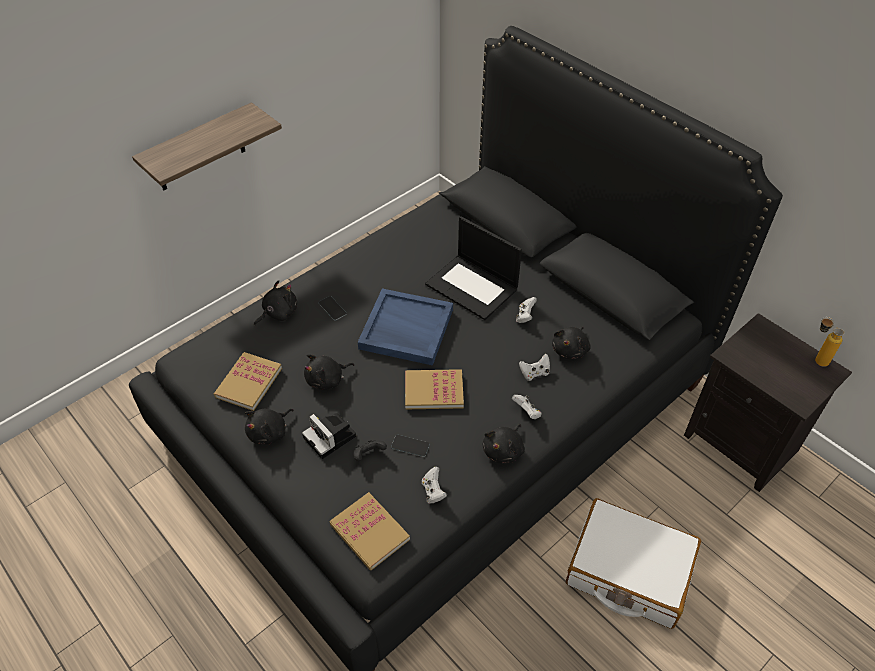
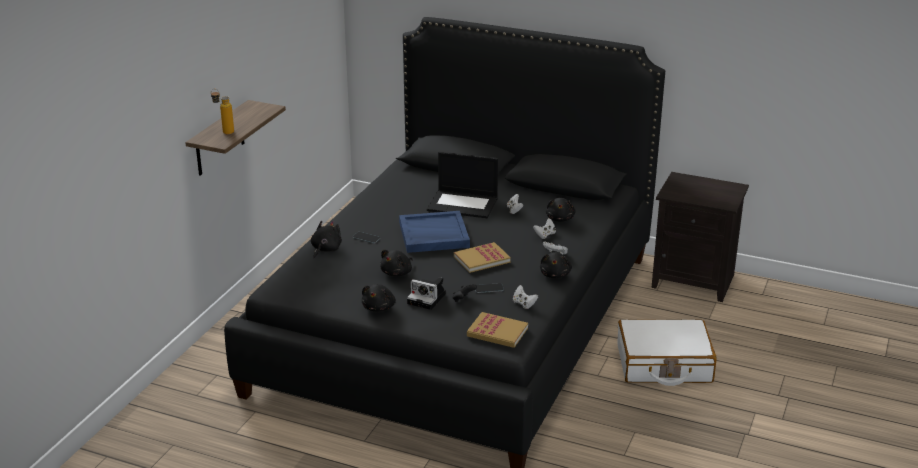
camera: 25 degrees left, 20 degrees down
book [214,352,282,411] -> none
bottle [815,317,845,367] -> bottle moved to [211,89,234,134]

